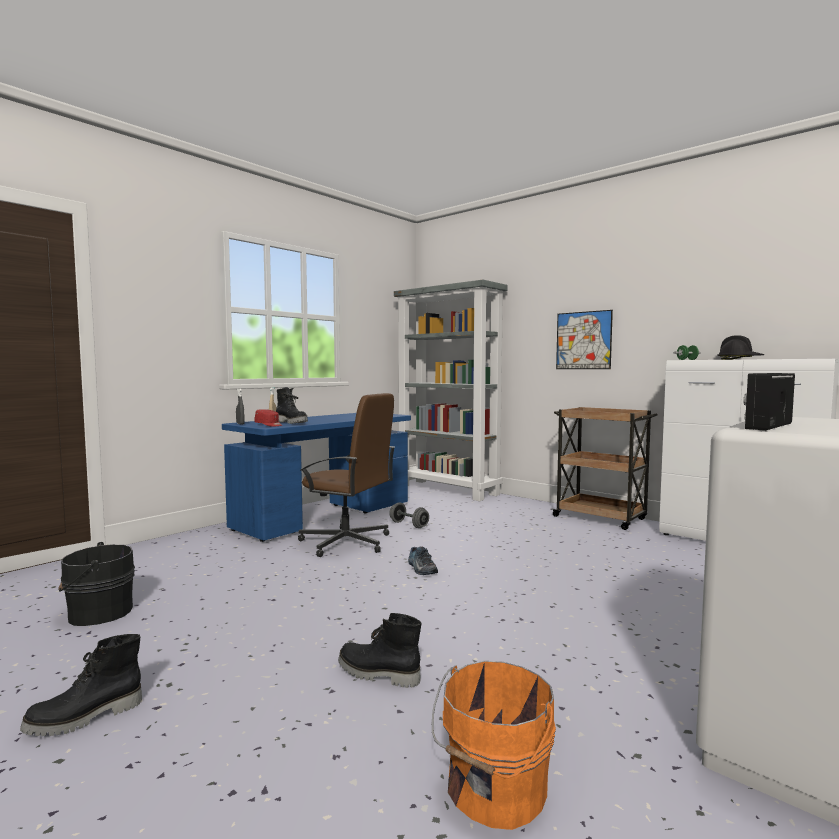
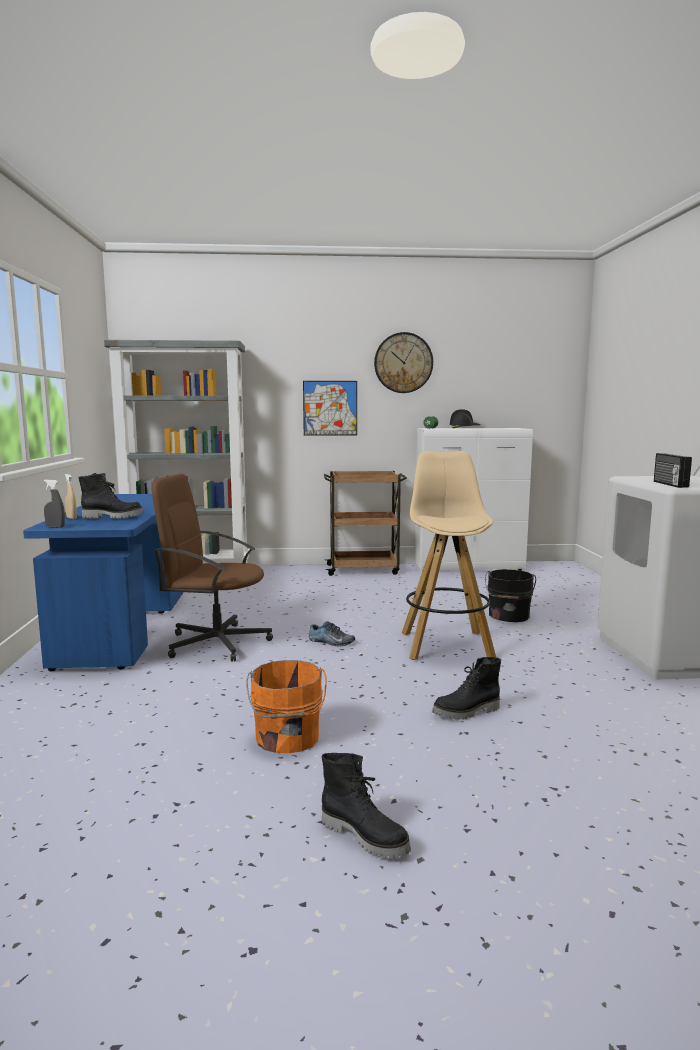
camera: 45 degrees left, 5 degrees up
black boot [20,634,142,736] -> black boot turned 60 degrees counterclockwise [321,753,411,859]
black bucket [58,542,135,626] -> black bucket moved to [485,569,536,622]
red cap [255,409,282,427] -> none
brown office chair [298,393,395,557] -> brown office chair turned 150 degrees counterclockwise [152,474,273,662]
grey dumbbell [389,502,429,528] -> none
orange bucket [432,661,556,830] -> orange bucket moved to [246,660,327,753]
none -> wall clock [374,332,433,393]
none -> beige stool [402,451,496,660]

